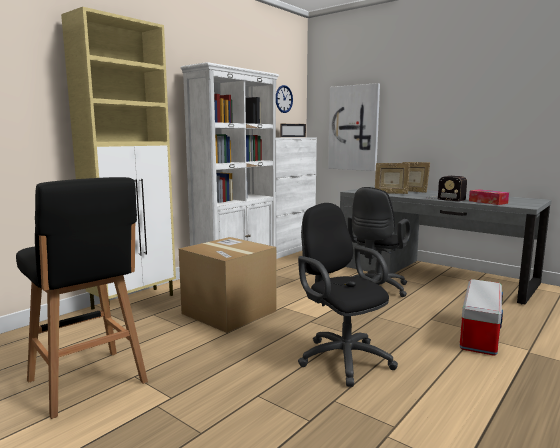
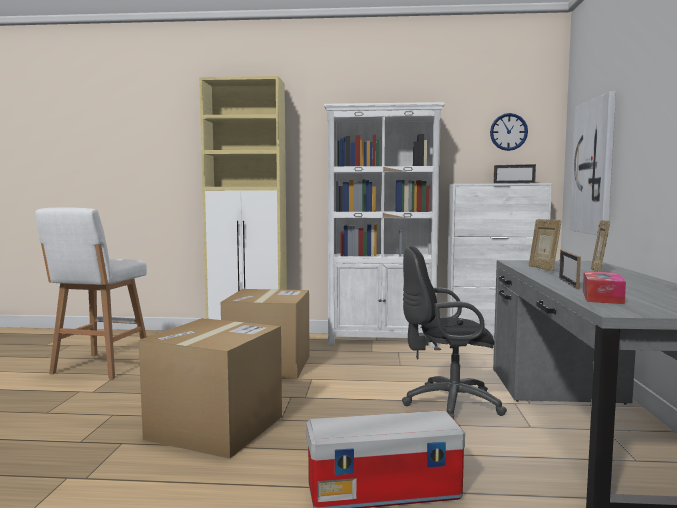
camera: 55 degrees right, 5 degrees down
black stool [16,177,148,419] -> white stool [35,208,147,380]
black office chair [298,203,398,387] -> cardboard box [139,318,282,459]
radio [427,176,467,202] -> picture frame [559,250,581,289]

